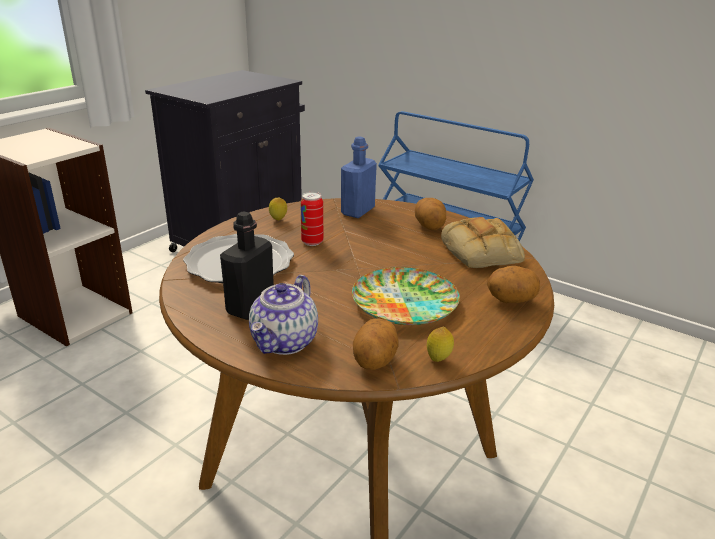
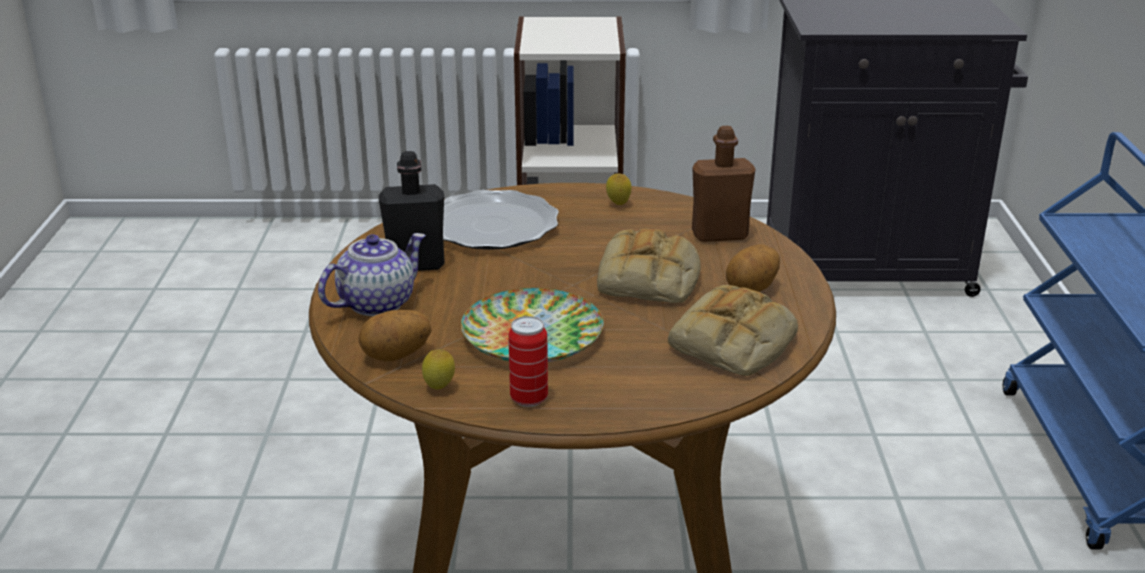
camera: 55 degrees right, 0 degrees up
teapot [249,275,318,355] -> teapot turned 150 degrees clockwise [318,233,426,316]
can [300,192,323,246] -> can moved to [508,316,548,407]
blue bottle [341,136,377,218] -> brown bottle [692,126,756,242]
potato [487,266,540,303] -> none
none -> bread [597,229,701,303]

